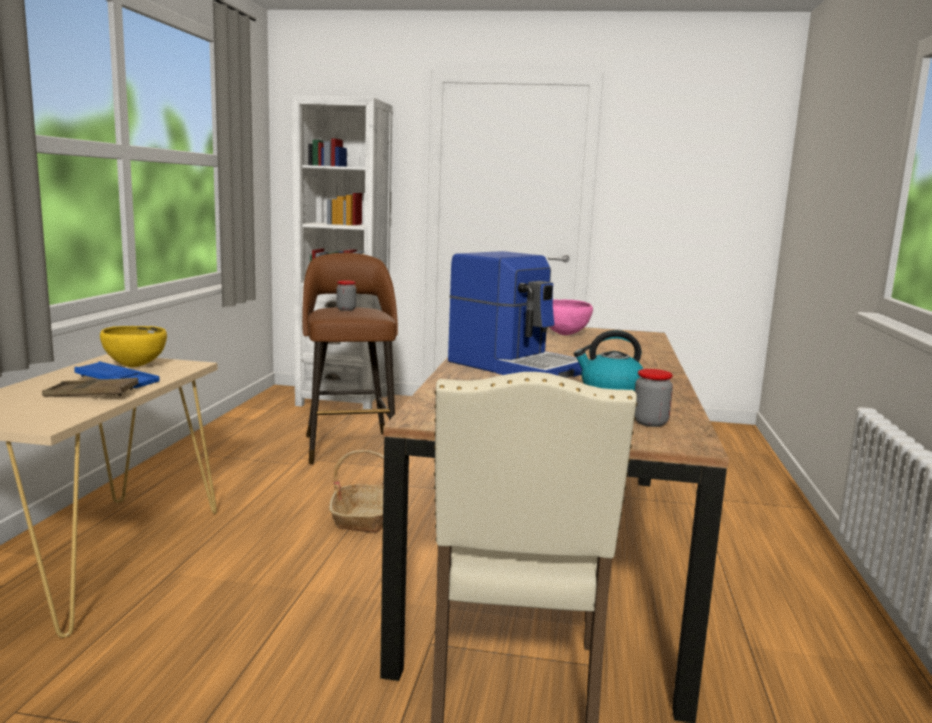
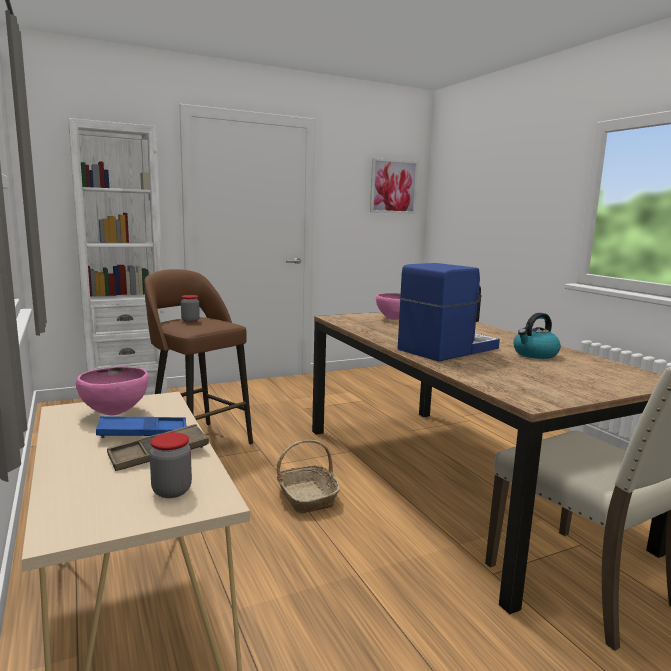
camera: 35 degrees left, 0 degrees up
yellow bowl [100,326,167,367] -> pink bowl [76,366,149,416]
coffee machine [448,251,582,378] -> coffee machine turned 45 degrees counterclockwise [398,263,500,362]
jar [635,369,673,427] -> jar moved to [150,432,192,498]
none -> picture [370,158,418,214]

